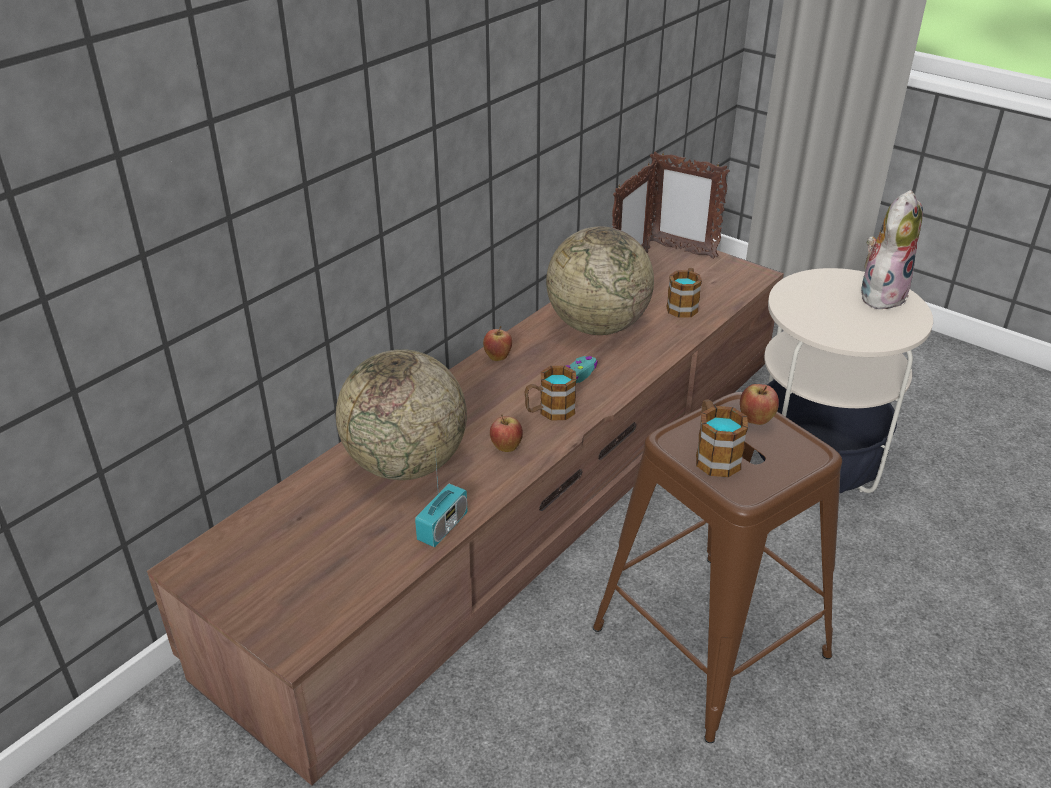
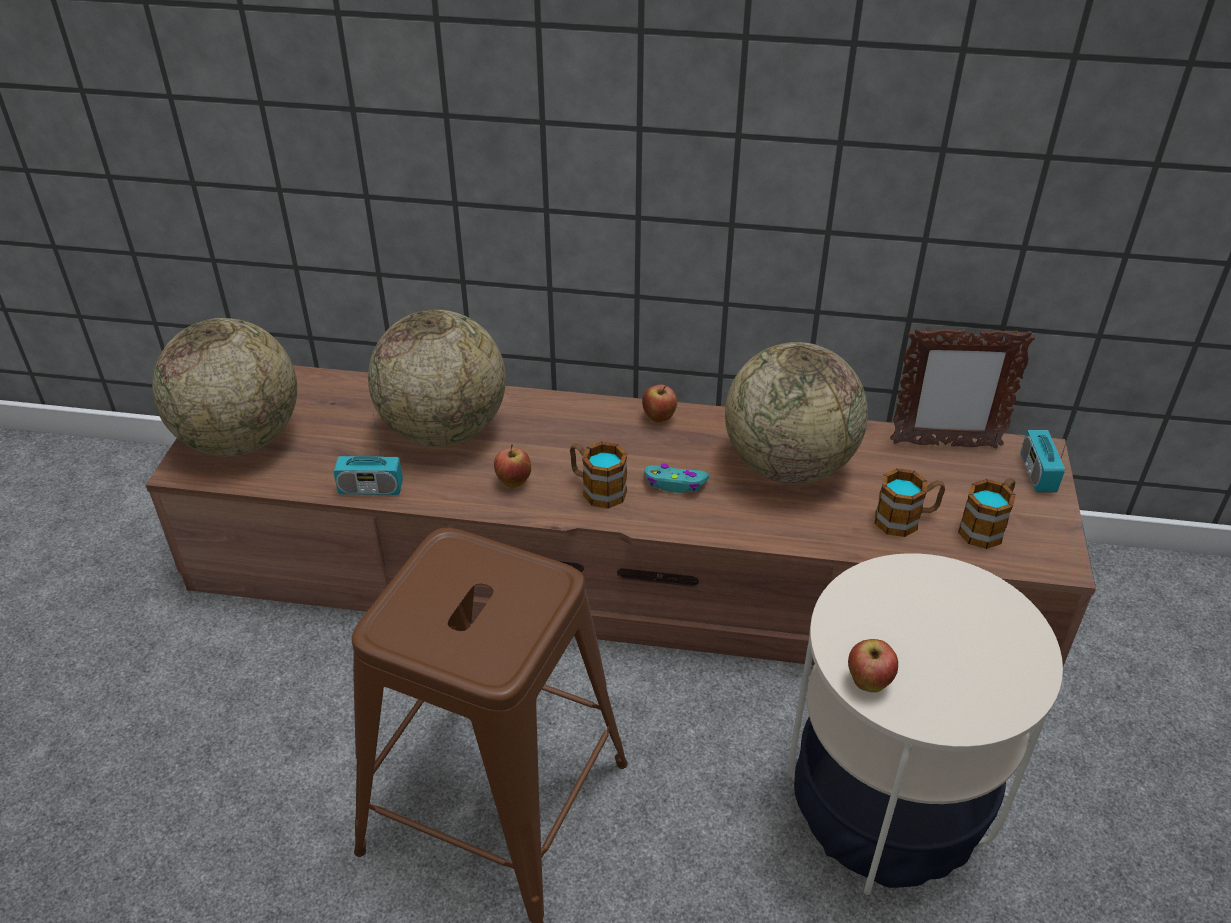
camera: 60 degrees right, 5 degrees up
picture frame [650,151,730,259] -> radio [1020,411,1077,492]
mug [696,400,748,477] -> mug moved to [958,478,1016,549]
apple [740,384,779,425] -> apple moved to [848,639,898,693]
plush toy [861,190,923,309] -> none
none -> globe [152,318,297,456]

